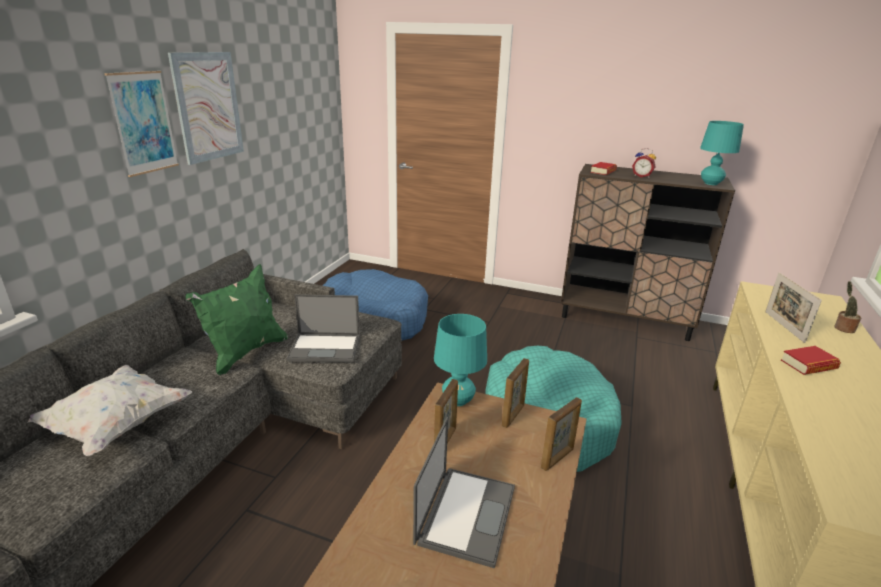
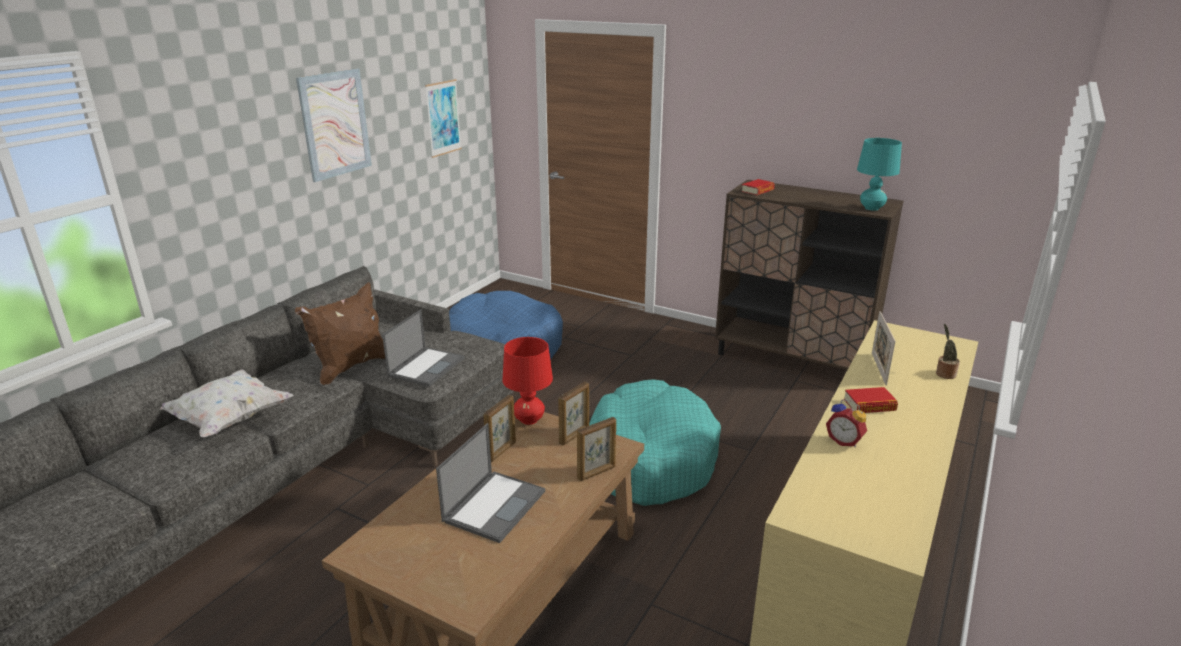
camera: 10 degrees right, 0 degrees up
picture [104,71,179,177] -> picture moved to [425,79,462,158]
green pillow [185,264,288,375] -> brown pillow [295,282,385,385]
laptop [287,294,360,362] -> laptop turned 75 degrees counterclockwise [382,309,465,387]
turquoise table lamp [434,314,487,406] -> red table lamp [502,337,553,425]
alarm clock [632,148,656,178] -> alarm clock moved to [826,399,867,447]

